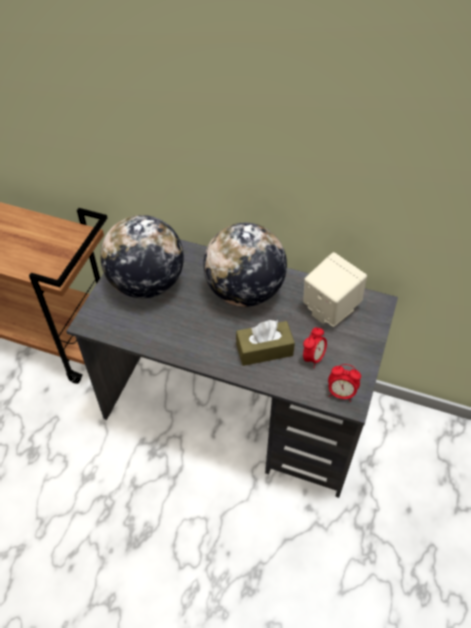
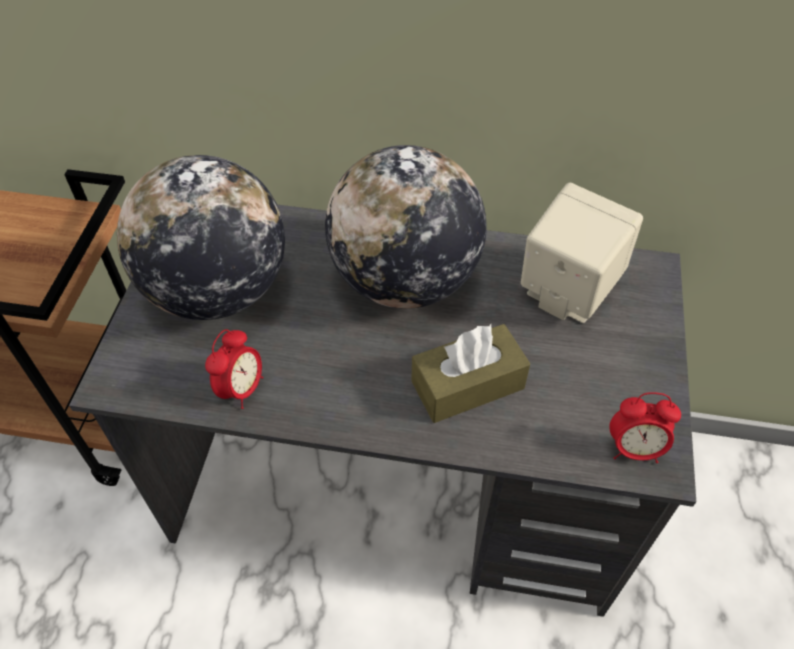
camera: 10 degrees left, 0 degrees up
alarm clock [303,327,327,368] -> alarm clock moved to [205,329,263,409]

